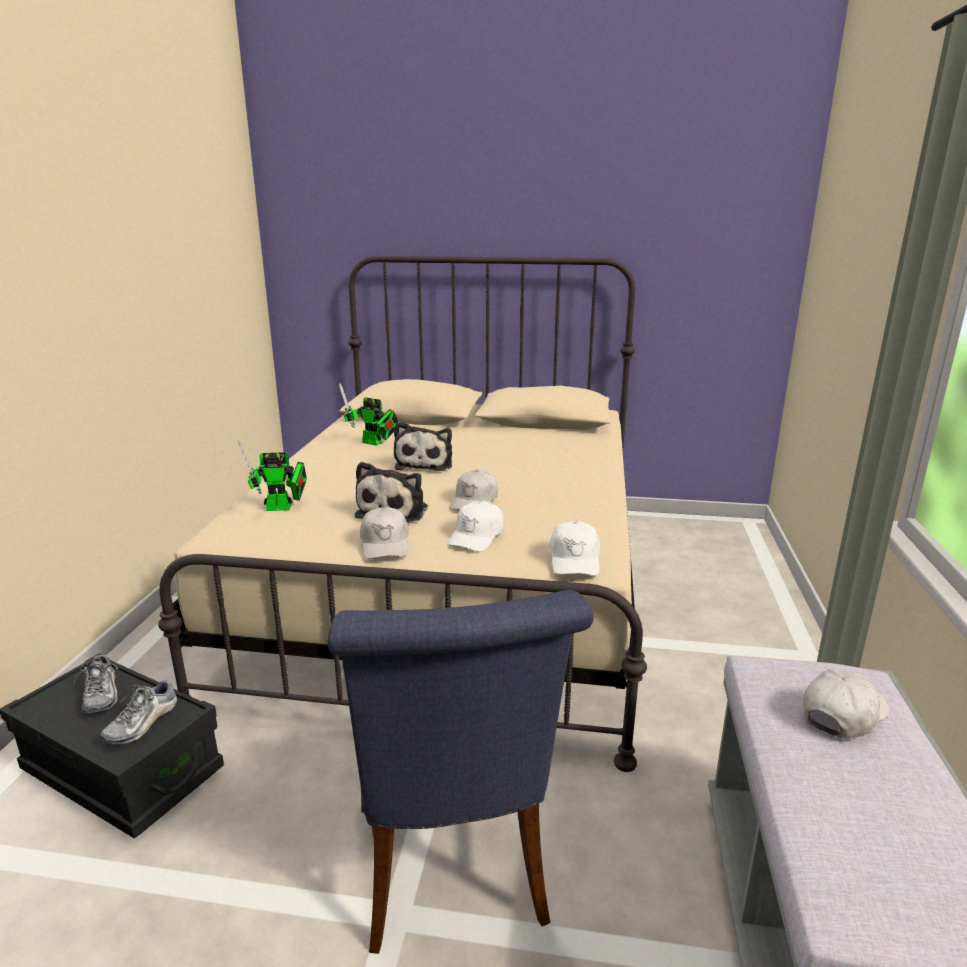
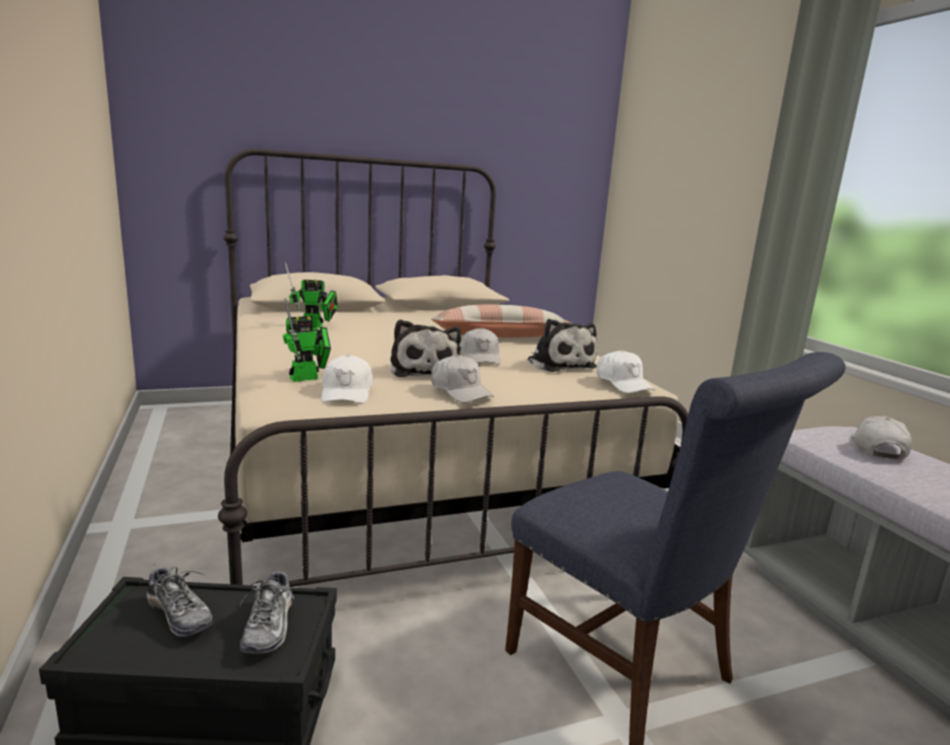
camera: 30 degrees left, 5 degrees down
plush toy [394,422,452,471] -> plush toy moved to [527,319,597,372]
white cap [447,501,504,552] -> white cap moved to [321,355,373,403]
none -> pillow [431,304,573,337]

